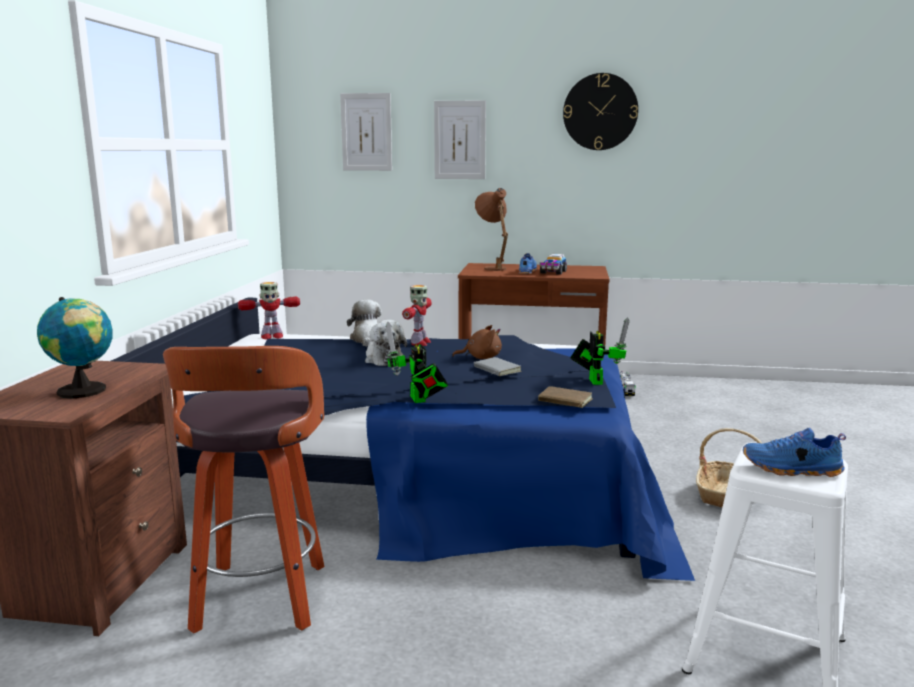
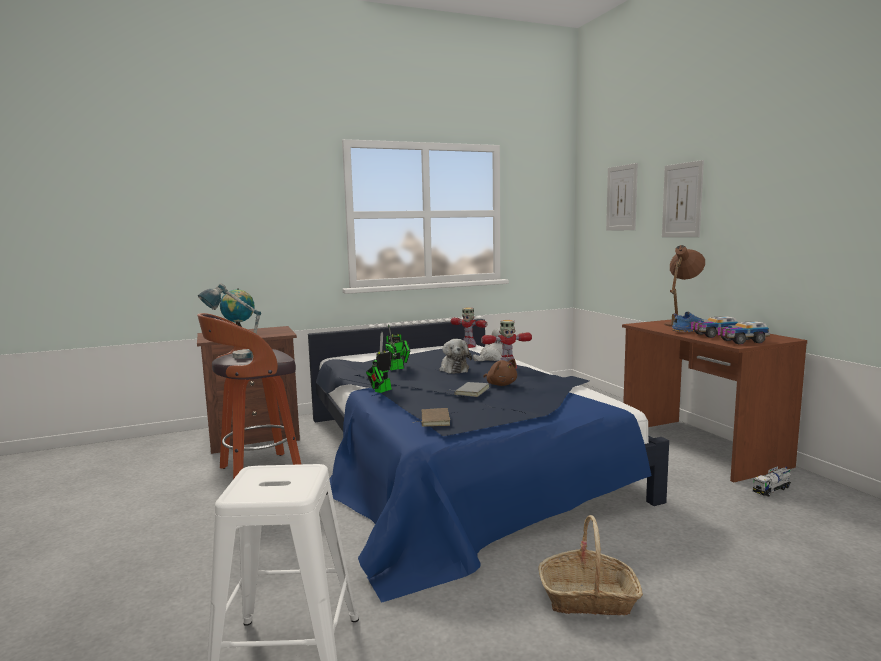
camera: 60 degrees right, 5 degrees down
plush toy [365,320,407,366] -> plush toy turned 45 degrees counterclockwise [439,339,472,374]
wall clock [563,73,638,150] -> none
toy robot [570,317,630,385] -> toy robot moved to [385,324,410,370]
blue shoe [743,427,846,477] -> none
none -> table lamp [197,283,261,359]
none -> toy truck [717,321,770,344]

